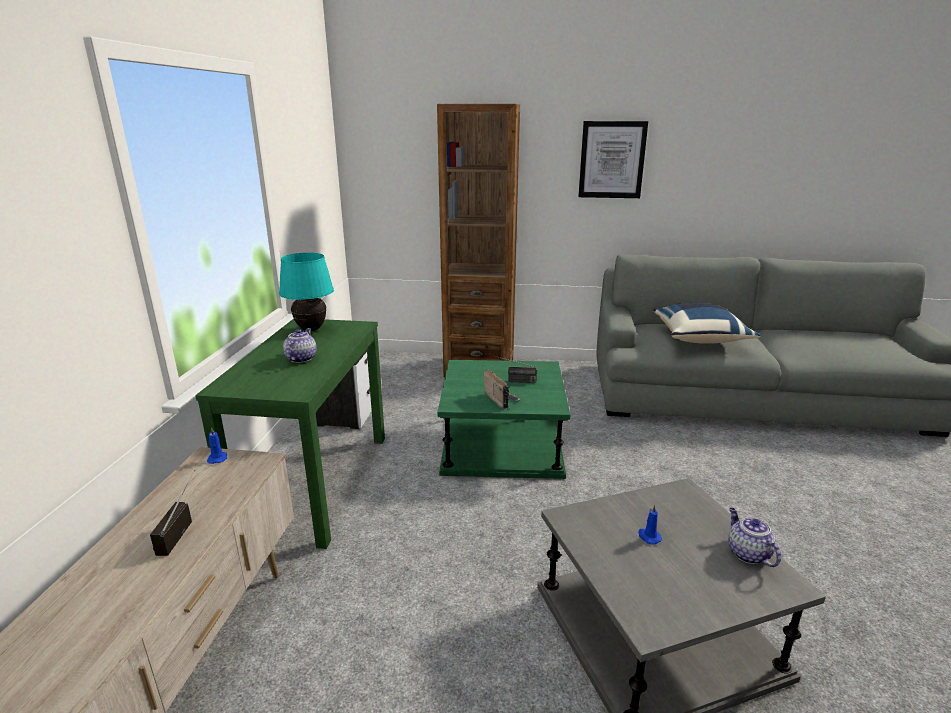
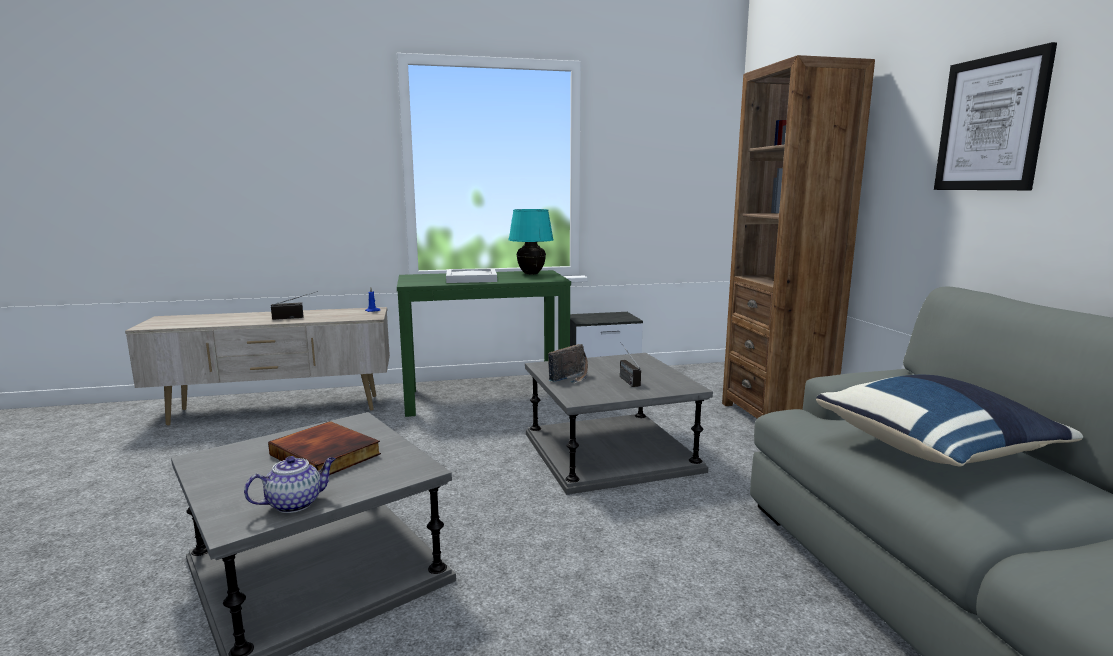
camera: 70 degrees right, 10 degrees down
teapot [283,328,317,363] -> white tray [446,268,497,283]
green side table [437,360,570,479] -> grey side table [525,353,713,495]
blue candle [639,505,662,544] -> book [268,421,381,475]

